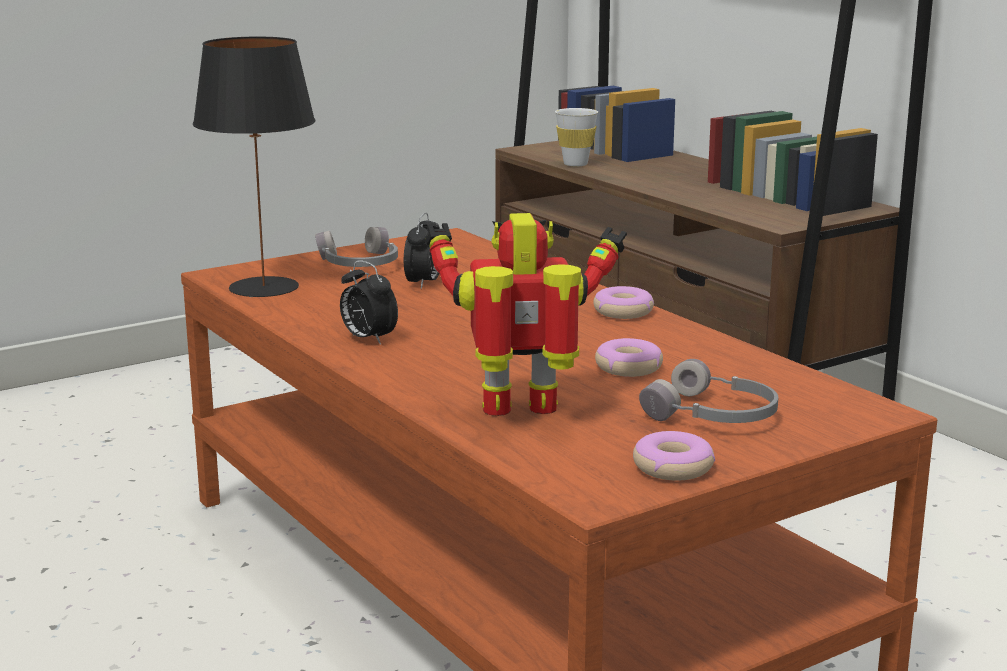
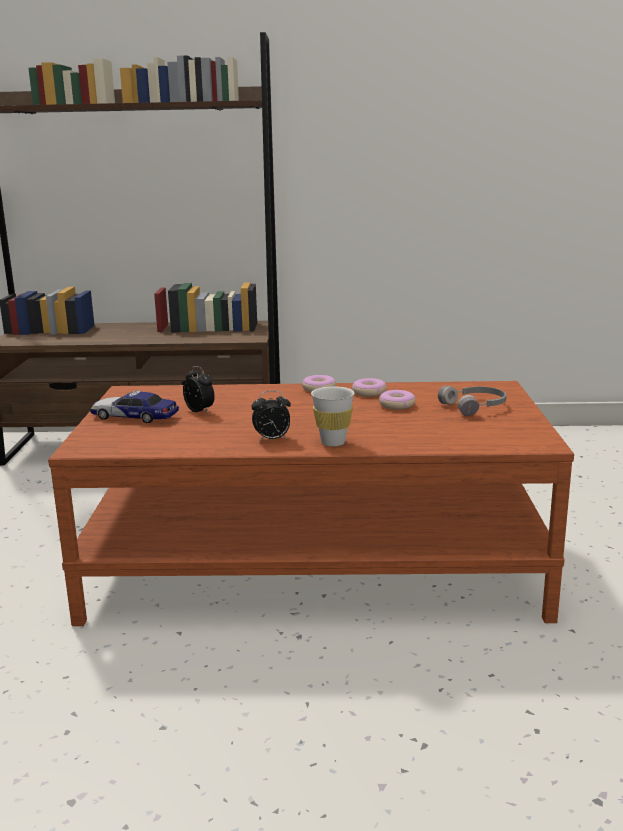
camera: 55 degrees left, 0 degrees up
black table lamp [193,37,315,297] -> none
grey headphones [315,227,398,267] -> toy car [90,390,179,423]
toy robot [425,213,627,416] -> none
white cup [555,108,598,166] -> white cup moved to [311,387,354,447]
donut [633,431,715,481] -> donut moved to [352,378,387,397]

